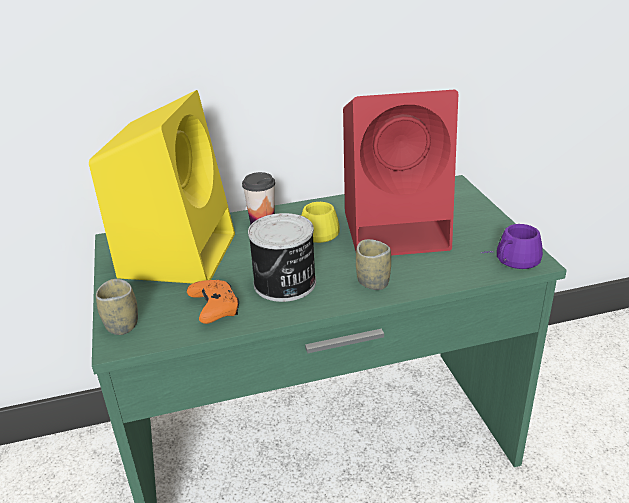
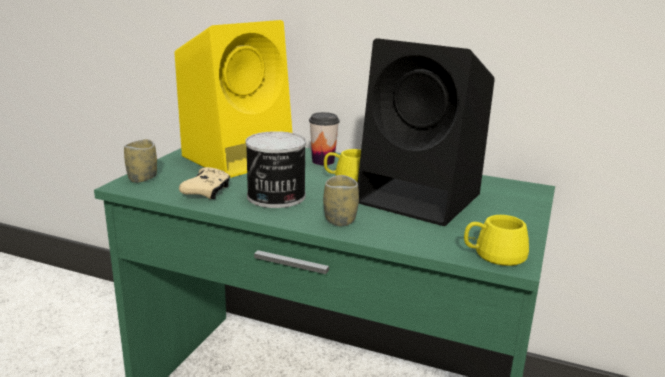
camera: 35 degrees right, 10 degrees down
orange game controller [187,280,239,324] -> beige game controller [179,167,230,199]
red speaker [343,90,458,256] -> black speaker [358,38,495,226]
purple mug [481,224,543,269] -> yellow mug [464,215,529,266]

